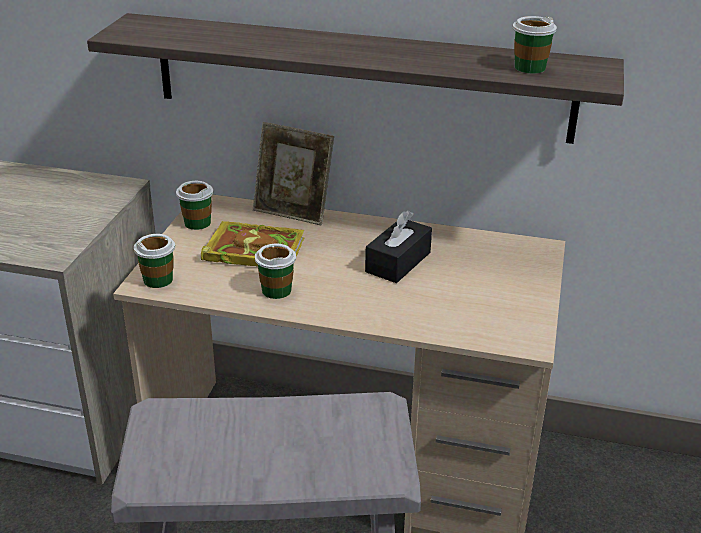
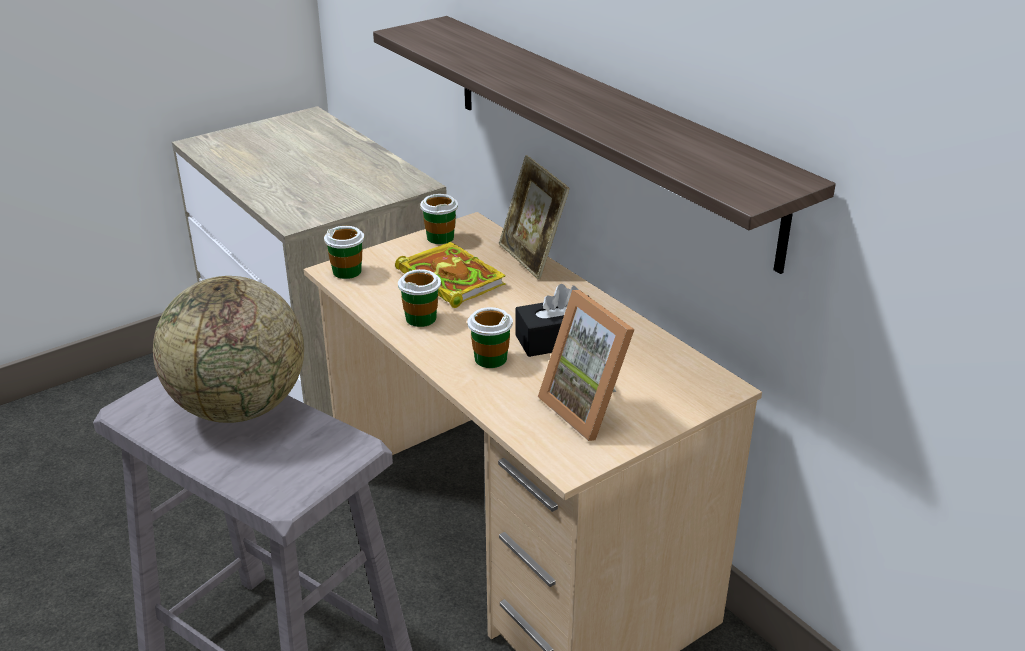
camera: 40 degrees right, 0 degrees up
cup [513,16,557,74] -> cup moved to [467,307,513,368]
none -> globe [153,276,304,423]
none -> picture frame [538,290,635,441]

